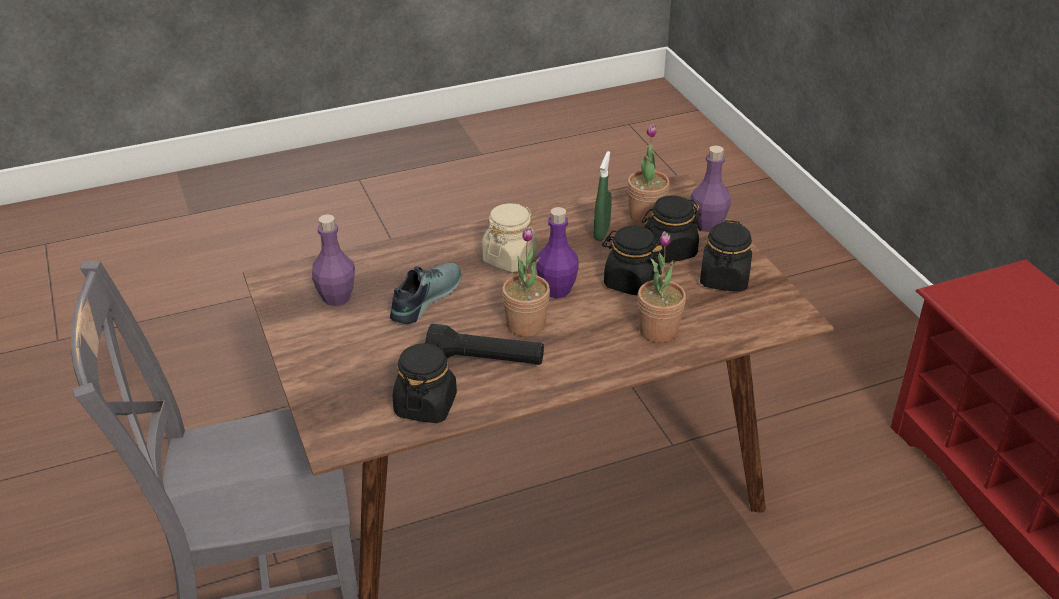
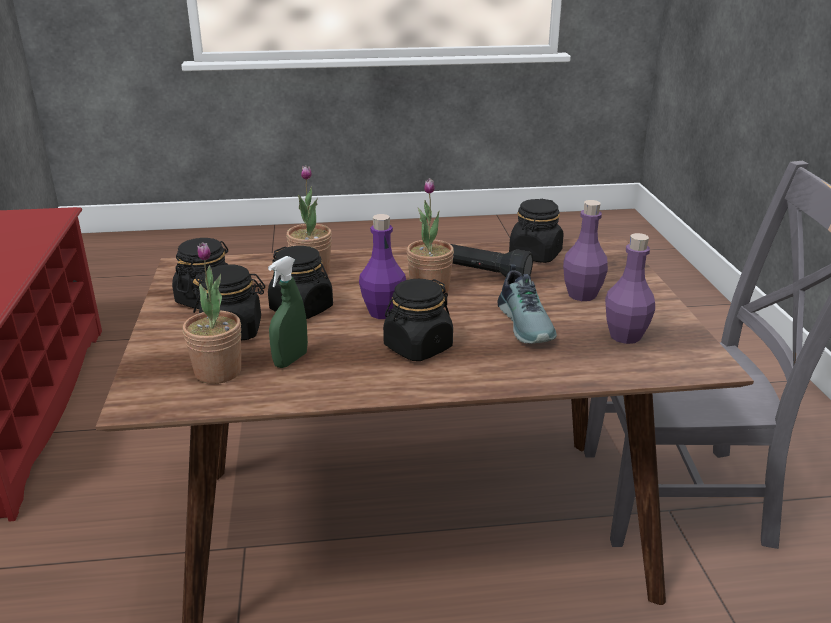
camera: 165 degrees left, 10 degrees down
shoe [390,263,461,324] -> shoe turned 60 degrees counterclockwise [497,264,557,344]
beige jar [481,203,539,273] -> black jar [383,279,453,361]
purple bottle [690,146,731,232] -> purple bottle moved to [563,200,608,301]

